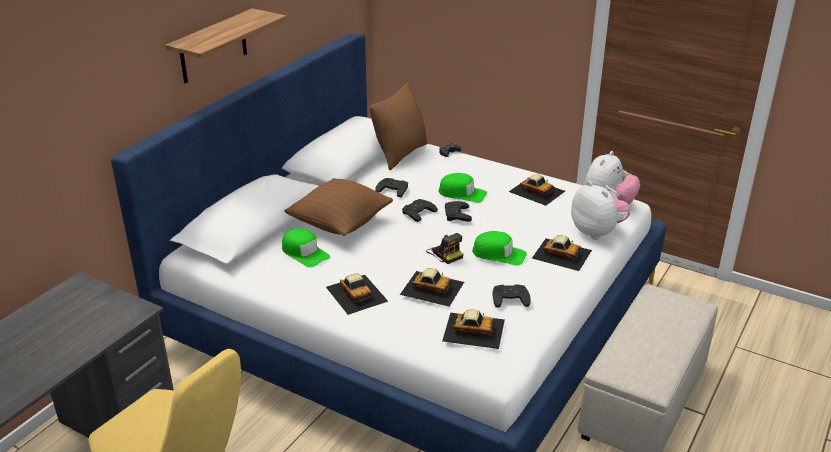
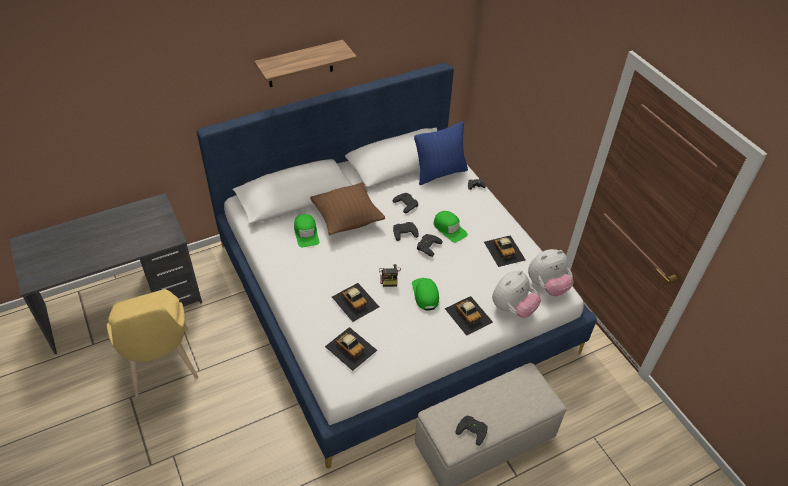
camera: 30 degrees right, 15 degrees up
toy car [326,274,388,315] -> none
brown pillow [369,83,428,170] -> blue pillow [414,122,468,185]
green cap [472,231,527,266] -> green cap turned 150 degrees counterclockwise [412,278,439,310]
black game controller [493,284,531,307] -> black game controller moved to [455,415,488,446]
plush toy [571,181,631,240] -> plush toy turned 45 degrees clockwise [492,271,541,318]

